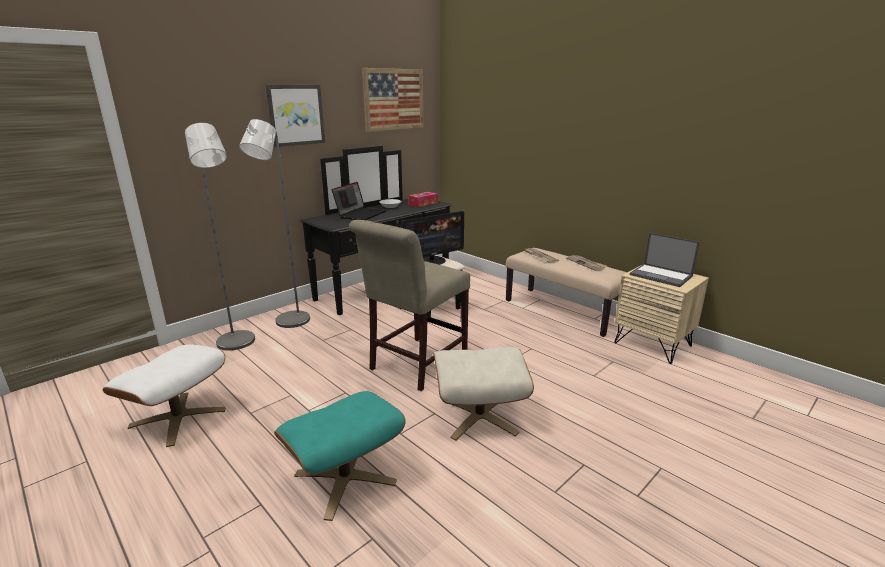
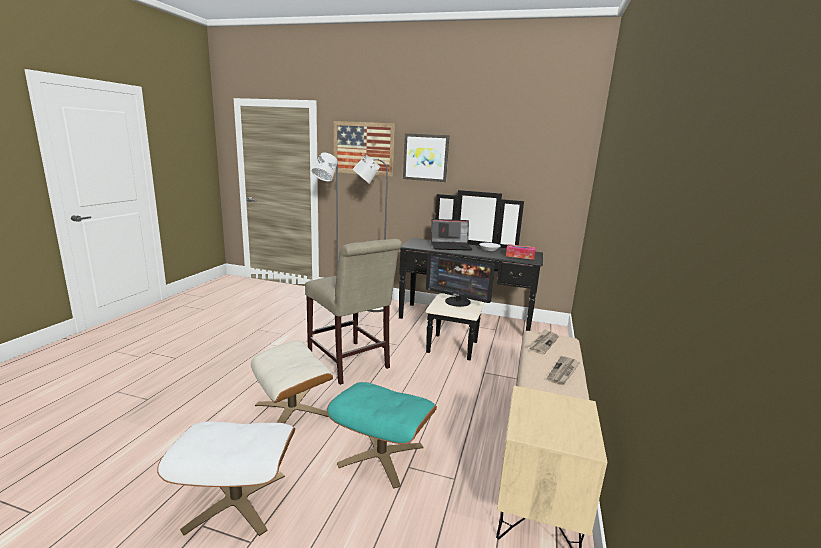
camera: 60 degrees right, 5 degrees down
white ottoman [103,345,225,447] -> white ottoman moved to [157,421,295,536]
turquoise ottoman [274,391,406,521] -> turquoise ottoman moved to [327,382,437,489]
beige chair [349,220,470,391] -> beige chair turned 135 degrees counterclockwise [305,239,402,385]
picture [362,68,424,132] -> picture moved to [333,121,395,177]
laptop [630,232,700,287] -> none

